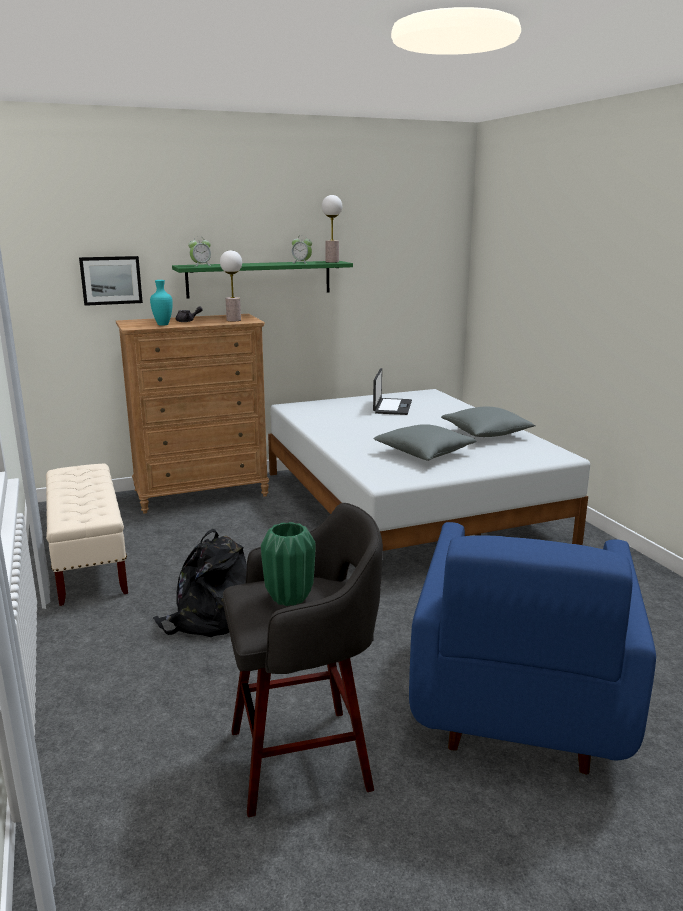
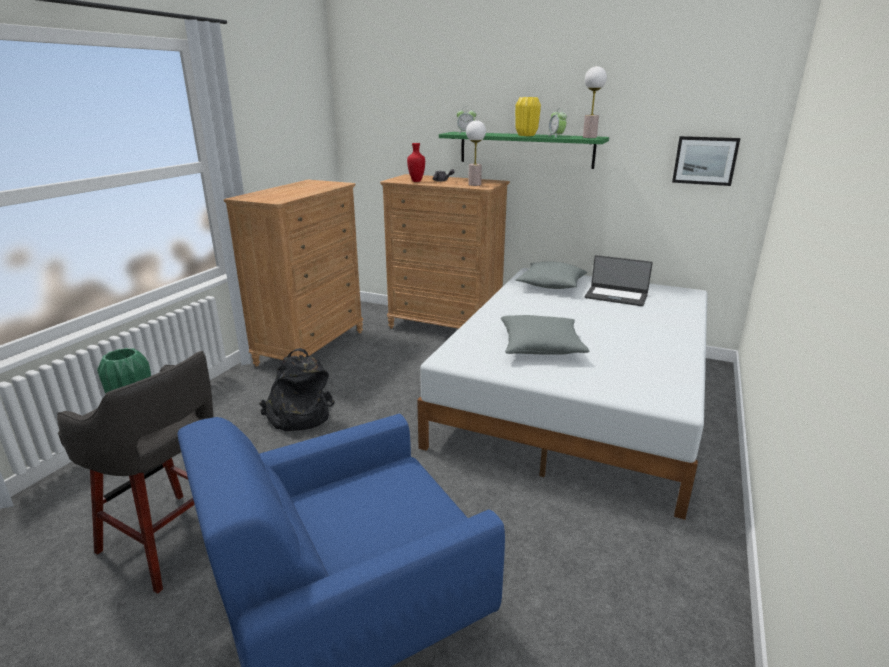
camera: 45 degrees right, 5 degrees up
beige bench [46,464,128,606] -> brown dresser [224,180,363,367]
picture [79,256,143,306] -> picture moved to [672,136,741,186]
turquoise vase [150,280,173,326] -> red vase [407,143,425,182]
laptop [373,368,412,415] -> laptop turned 60 degrees clockwise [585,255,653,306]
grey pillow [441,406,535,437] -> grey pillow moved to [516,261,587,289]
none -> yellow vase [515,97,541,136]

